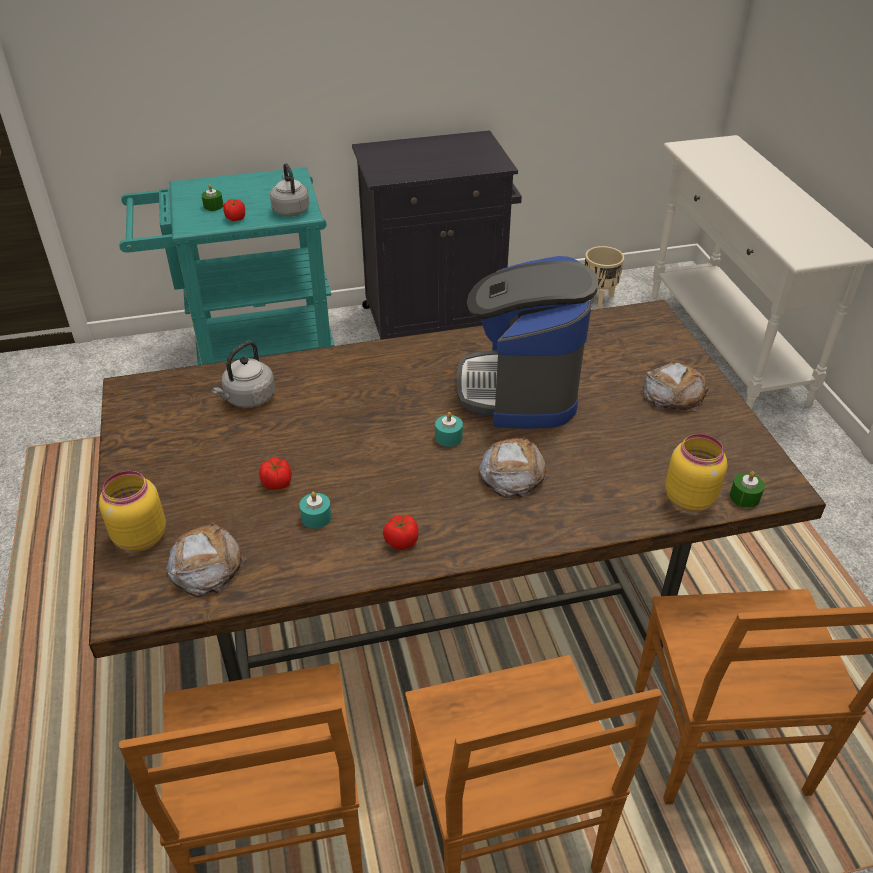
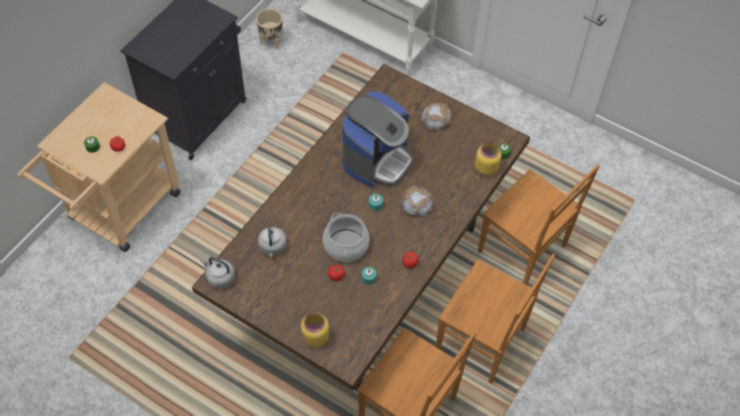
camera: 45 degrees left, 15 degrees up
turquoise cart [119,167,335,365] -> beige cart [18,82,180,252]
bread [166,522,246,597] -> none
grey kettle [270,163,310,216] -> grey kettle moved to [200,257,235,289]
coffee machine [457,256,598,429] -> coffee machine turned 105 degrees counterclockwise [342,91,414,188]
none -> cooking pot [323,213,369,262]

